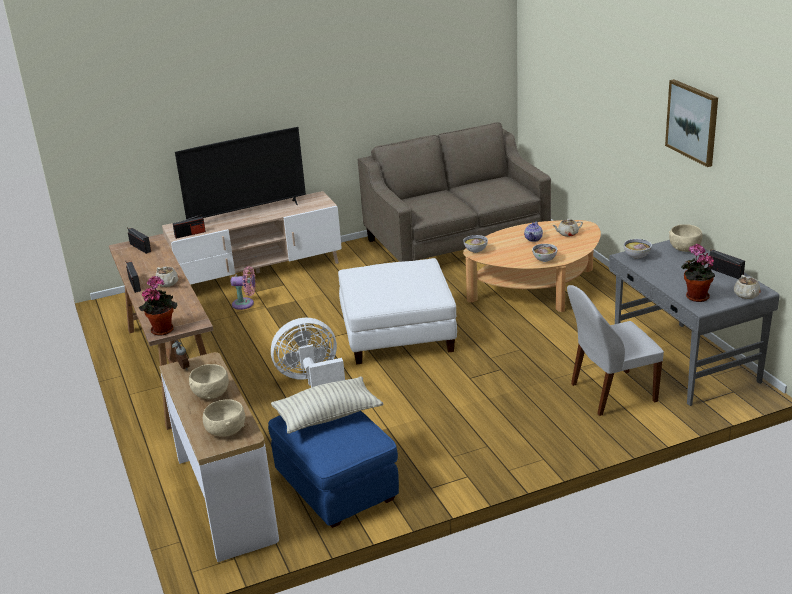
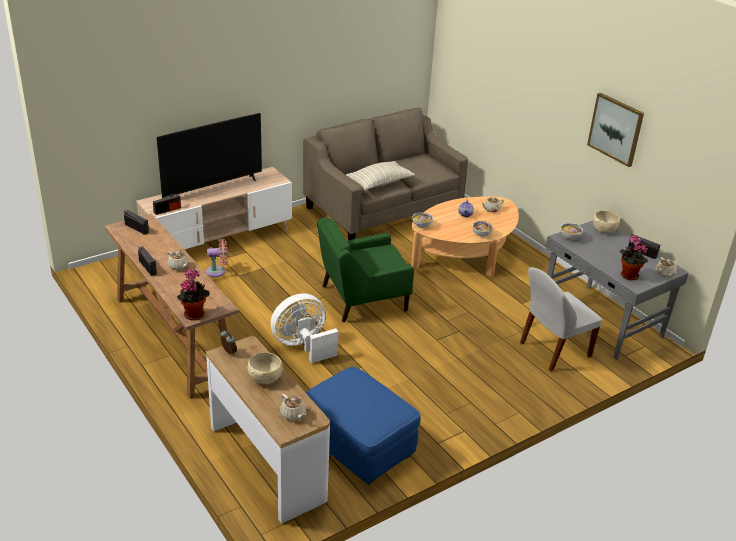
camera: 15 degrees left, 5 degrees up
beige bowl [203,399,245,437] -> beige teapot [280,394,306,420]
pillow [271,376,383,434] -> pillow moved to [346,161,415,190]
white ottoman [338,258,457,365] -> green armchair [317,217,414,322]

